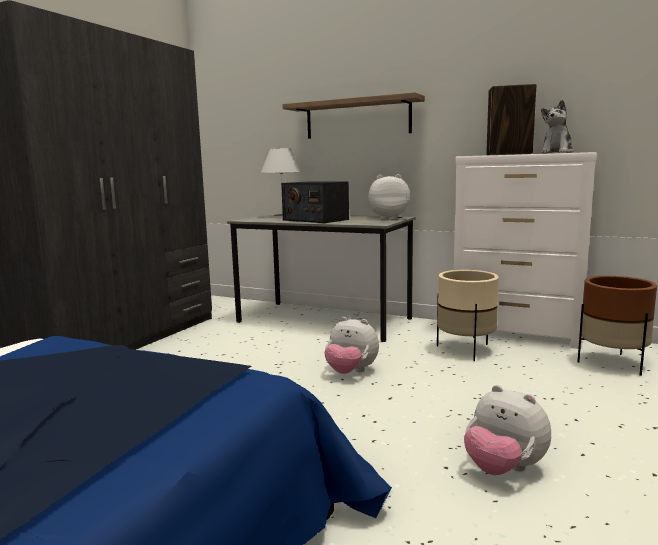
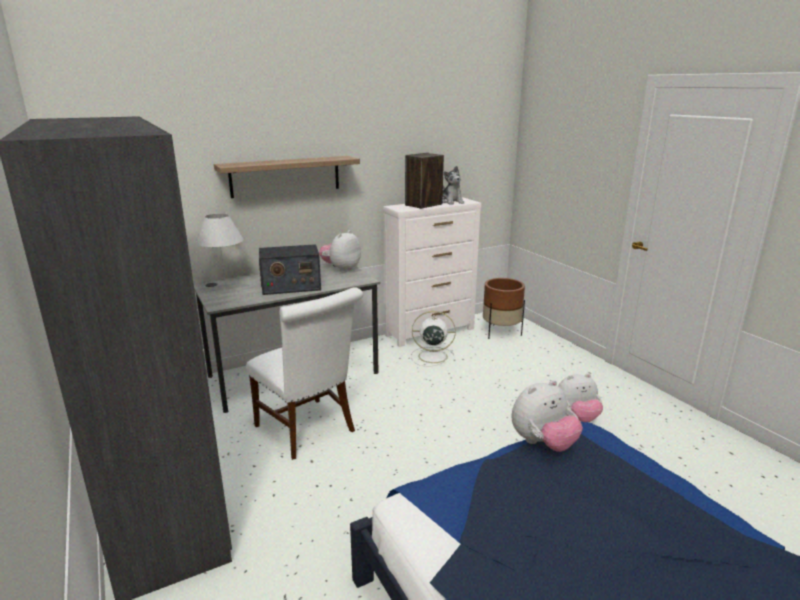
camera: 55 degrees left, 10 degrees up
plush toy [324,317,379,374] -> plush toy moved to [512,380,583,452]
beige planter [437,270,499,361] -> white fan [411,311,456,367]
none -> white chair [246,287,363,460]

